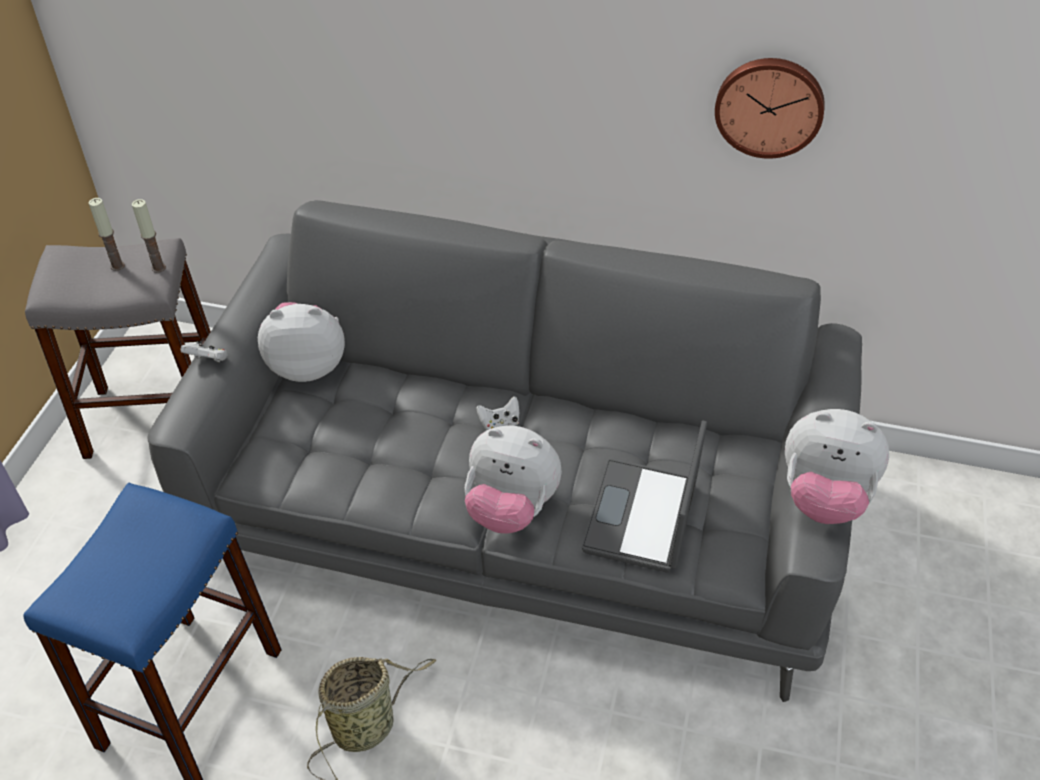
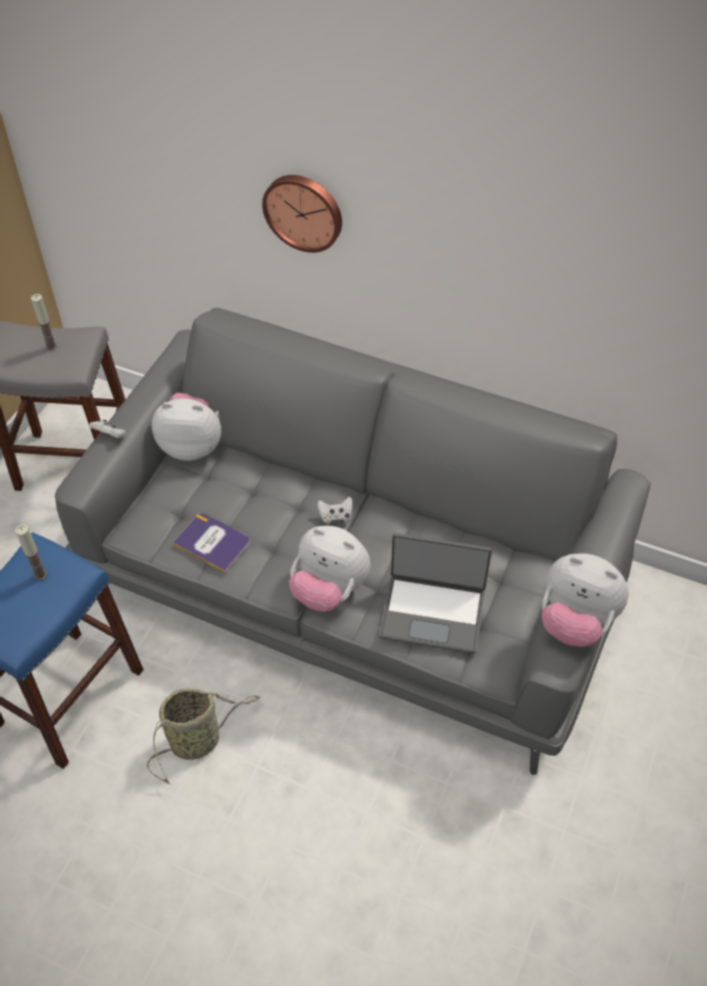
camera: 10 degrees right, 5 degrees up
candle [132,199,166,273] -> candle moved to [15,524,47,580]
laptop [582,421,707,573] -> laptop turned 105 degrees counterclockwise [379,533,492,654]
wall clock [715,58,825,159] -> wall clock moved to [262,175,342,253]
none -> book [173,513,250,573]

